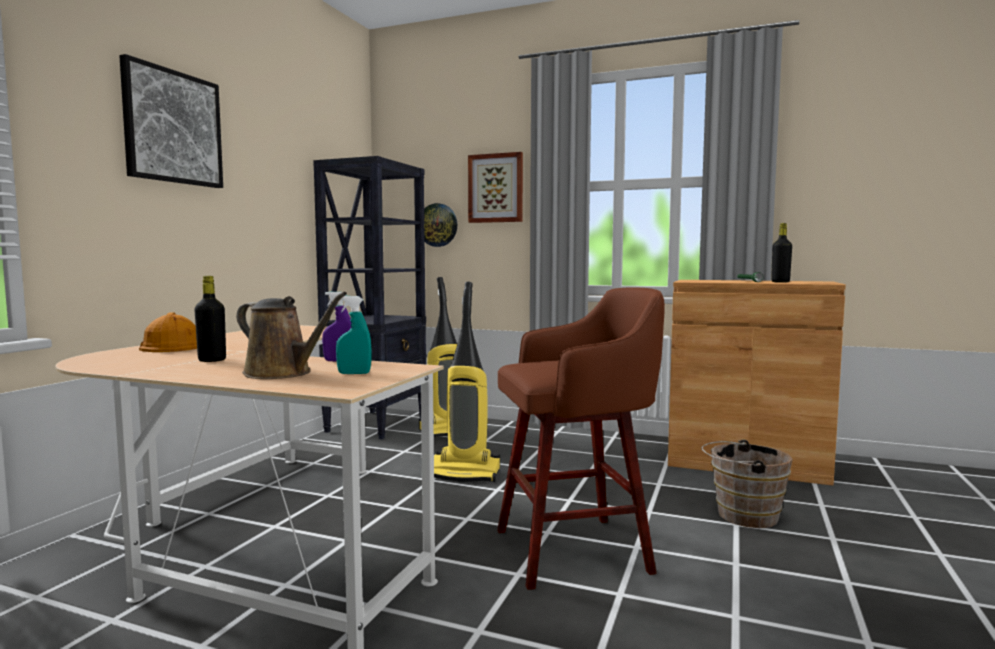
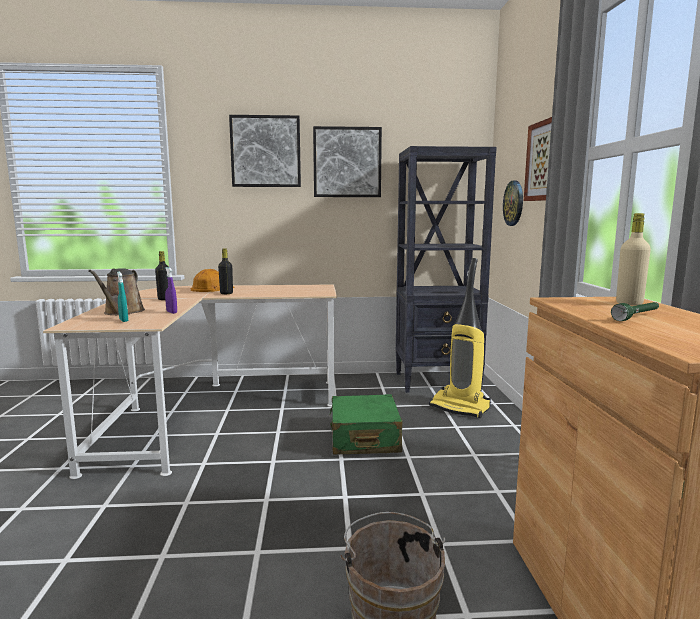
camera: 65 degrees right, 5 degrees up
vacuum cleaner [434,282,500,482] -> green suitcase [329,394,402,455]
brown stool [497,287,665,590] -> none
black bottle [771,223,792,283] -> black bottle moved to [218,248,233,294]
none -> picture [313,126,382,197]
none -> beige bottle [616,213,651,305]

